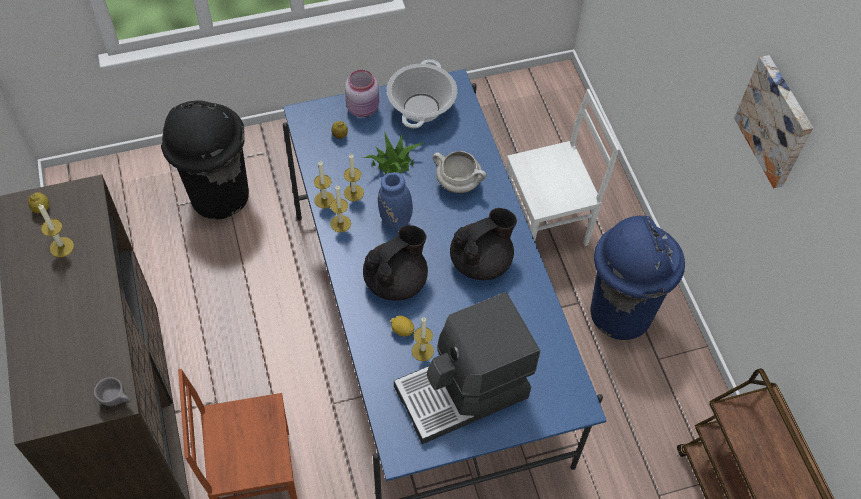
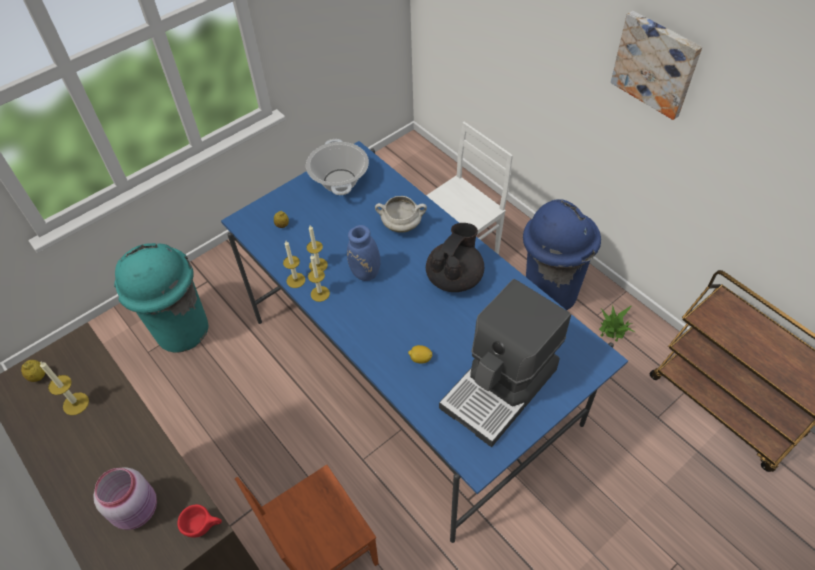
camera: 20 degrees left, 5 degrees down
grey cup [94,377,131,406] -> red cup [177,504,222,537]
black trash can [161,100,249,219] -> turquoise trash can [114,243,208,353]
pink jar [345,70,379,117] -> pink jar moved to [93,467,157,530]
potted plant [363,132,423,175] -> potted plant moved to [599,305,635,342]
black teapot [363,225,428,301] -> none
candle [412,317,434,361] -> none

